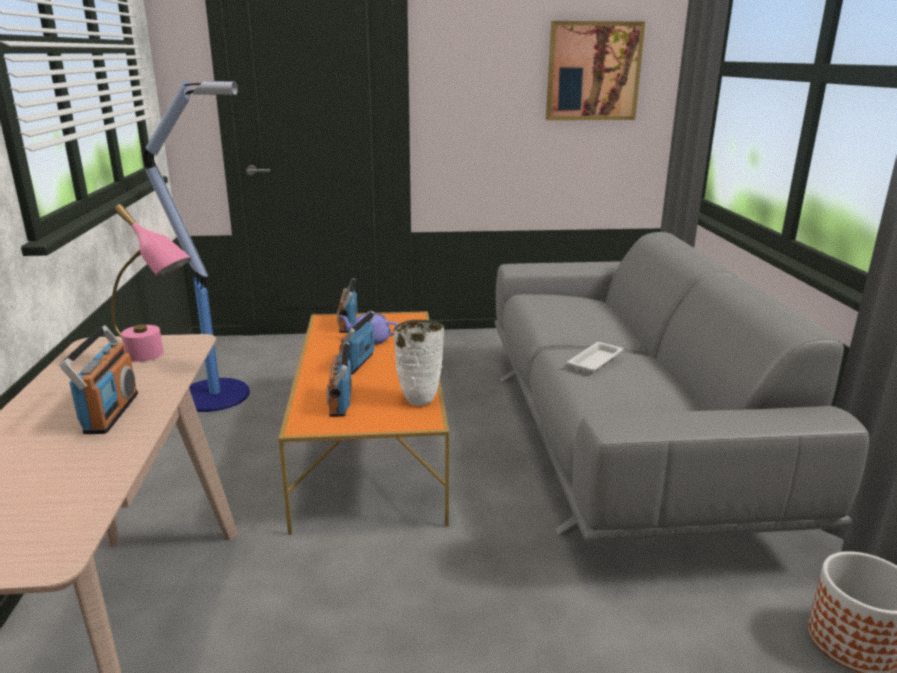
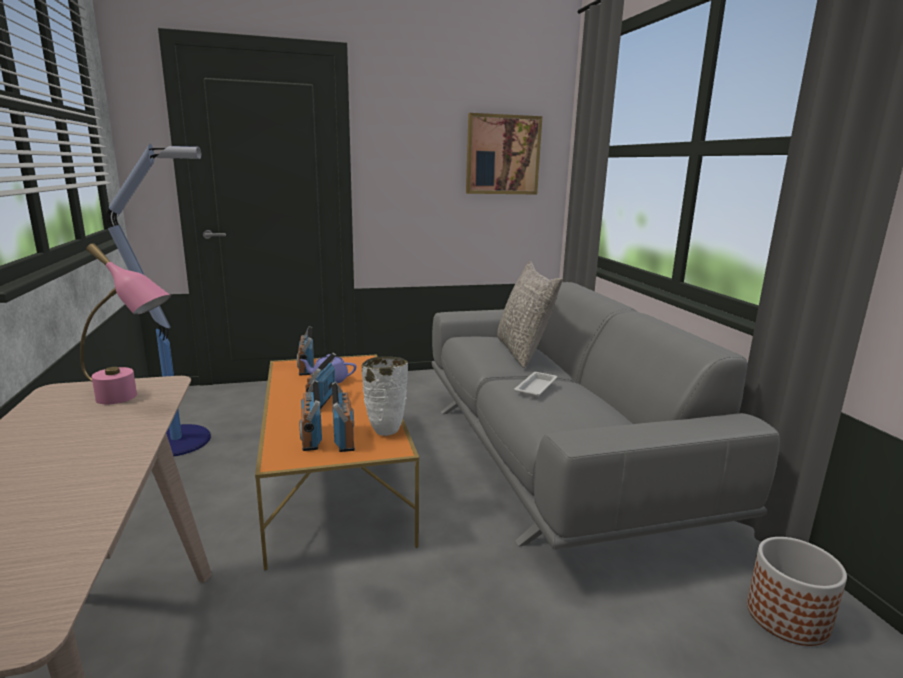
camera: 10 degrees left, 5 degrees down
radio [59,325,138,434] -> radio moved to [332,381,355,452]
none -> grey pillow [497,261,563,368]

